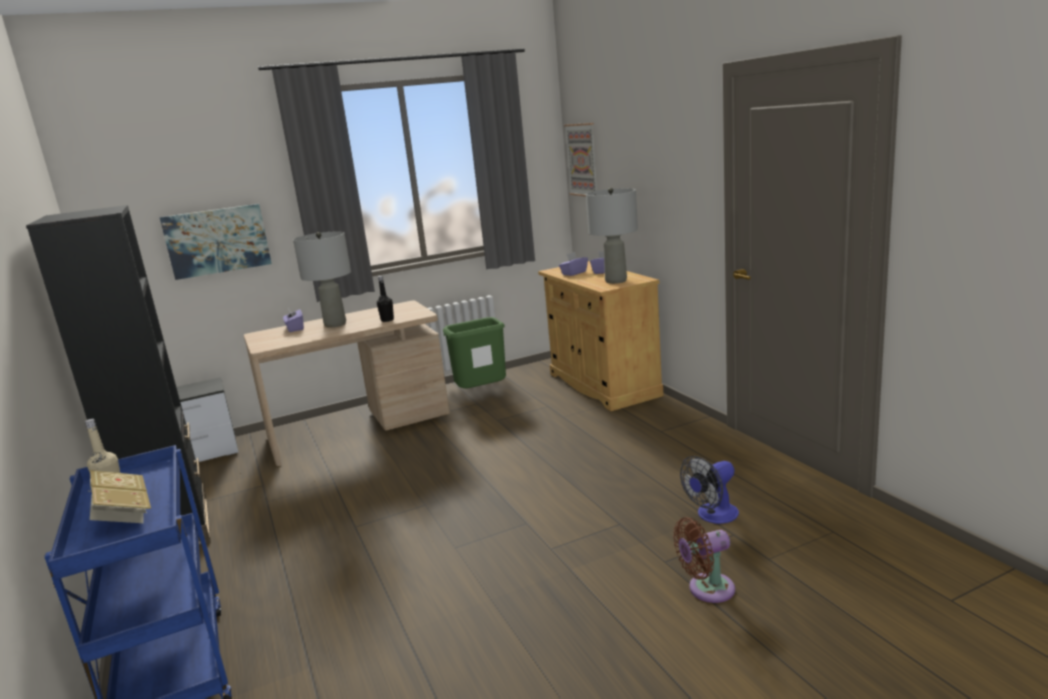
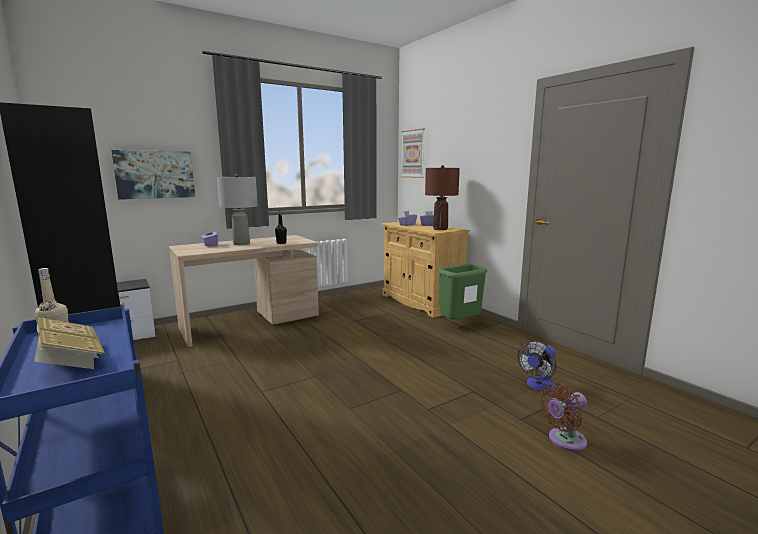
camera: 10 degrees left, 5 degrees down
green trash can [443,317,506,388] -> green trash can moved to [437,264,488,320]
grey table lamp [586,188,638,284] -> brown table lamp [425,165,460,230]

